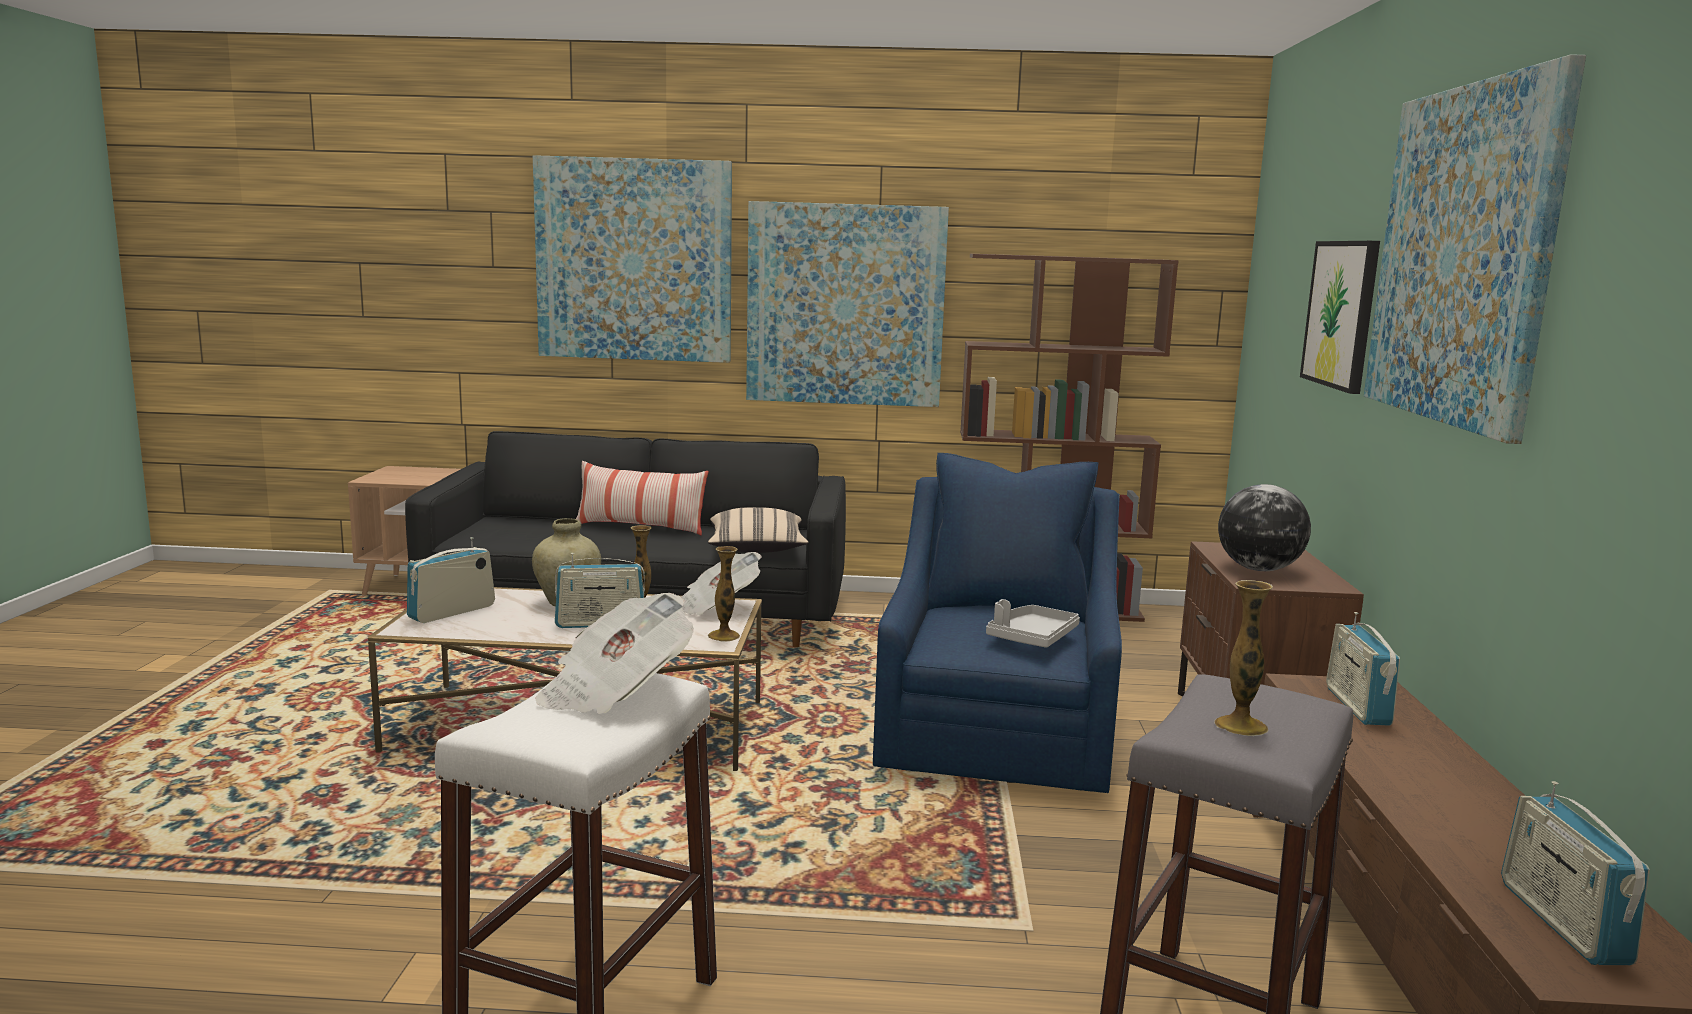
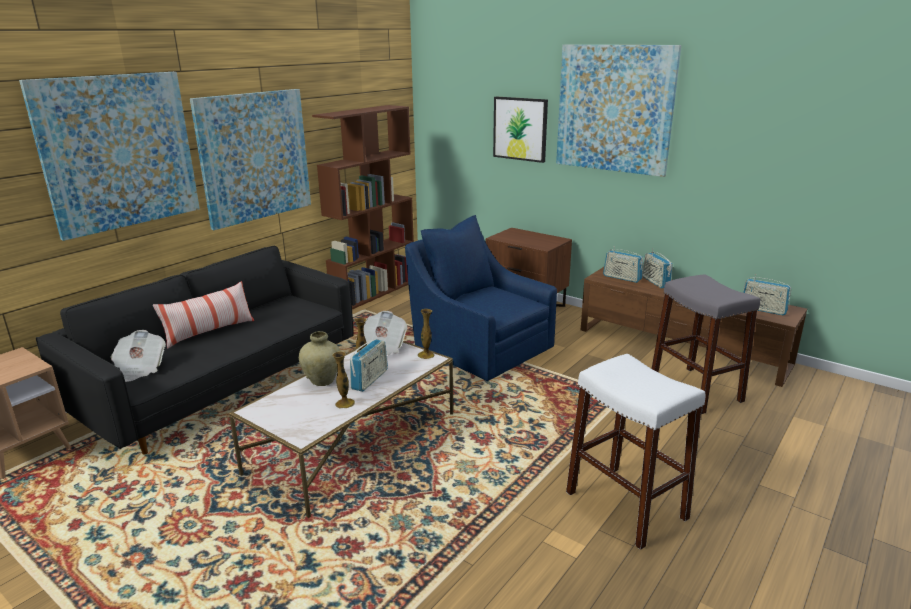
camera: 55 degrees left, 10 degrees up
radio [407,537,495,623] -> radio moved to [642,248,673,289]
newspaper [535,593,694,714] -> newspaper moved to [111,330,166,382]
beige pillow [708,507,808,553] -> none
grey tray [986,599,1080,648] -> none
vase [1214,580,1273,736] -> vase moved to [332,351,355,408]
globe [1218,484,1311,571] -> none

